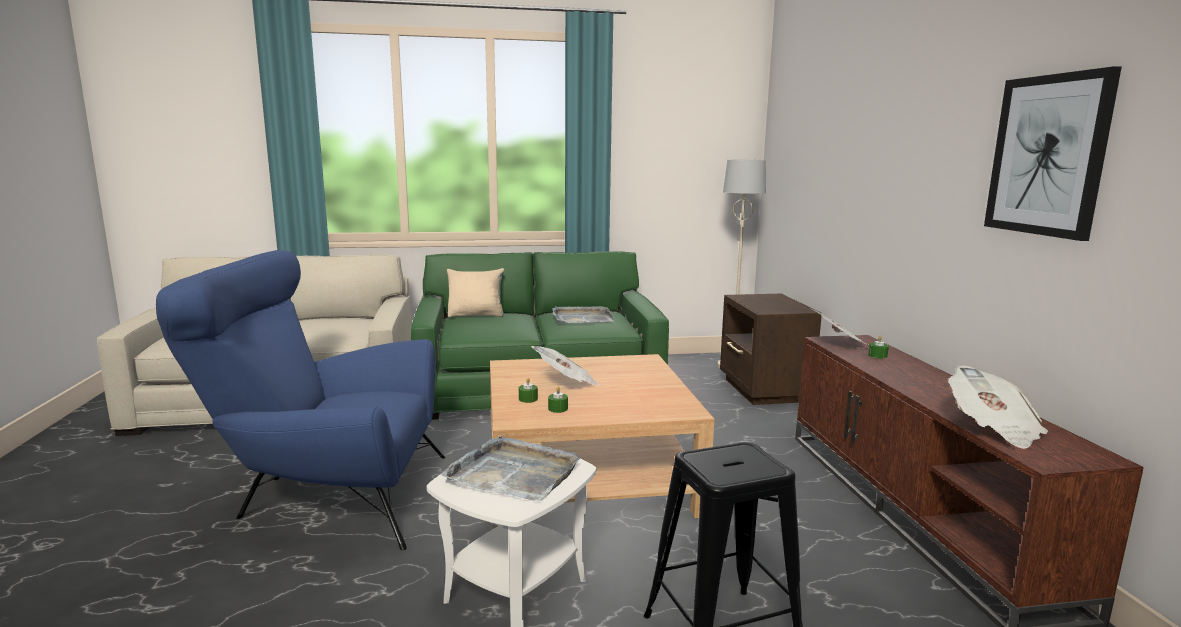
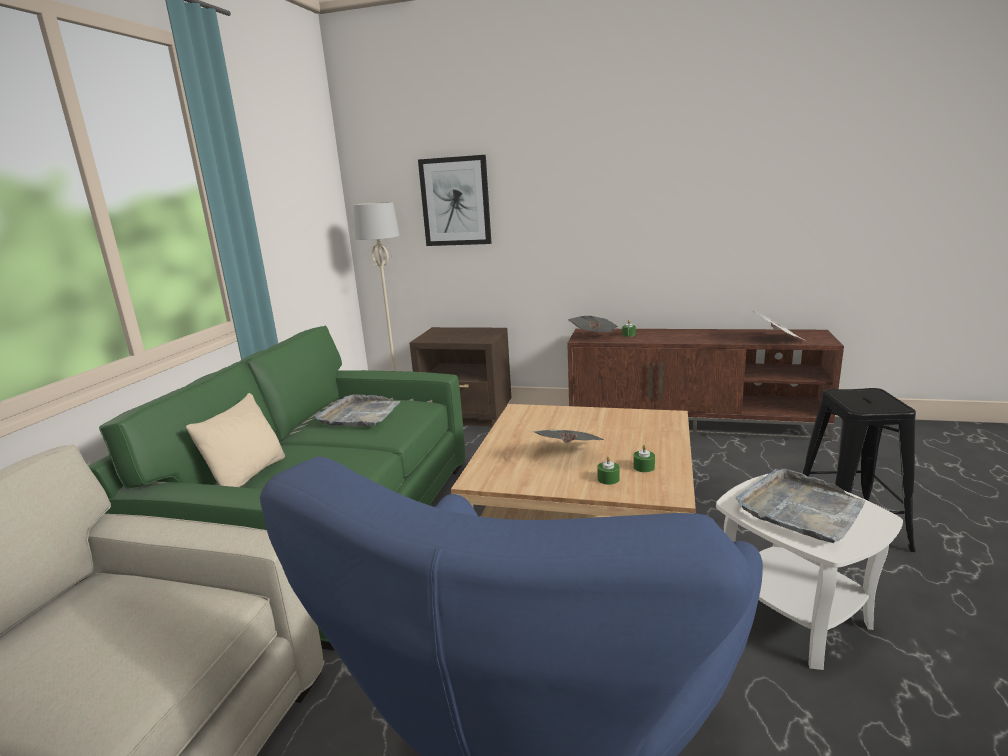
camera: 65 degrees left, 5 degrees up
picture [984,66,1122,241] -> picture moved to [418,155,491,246]

